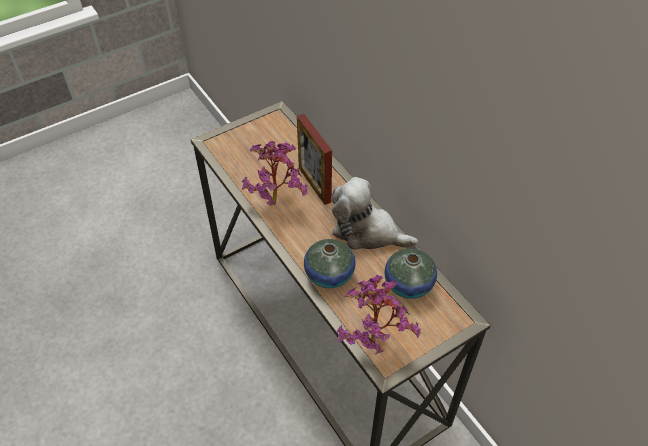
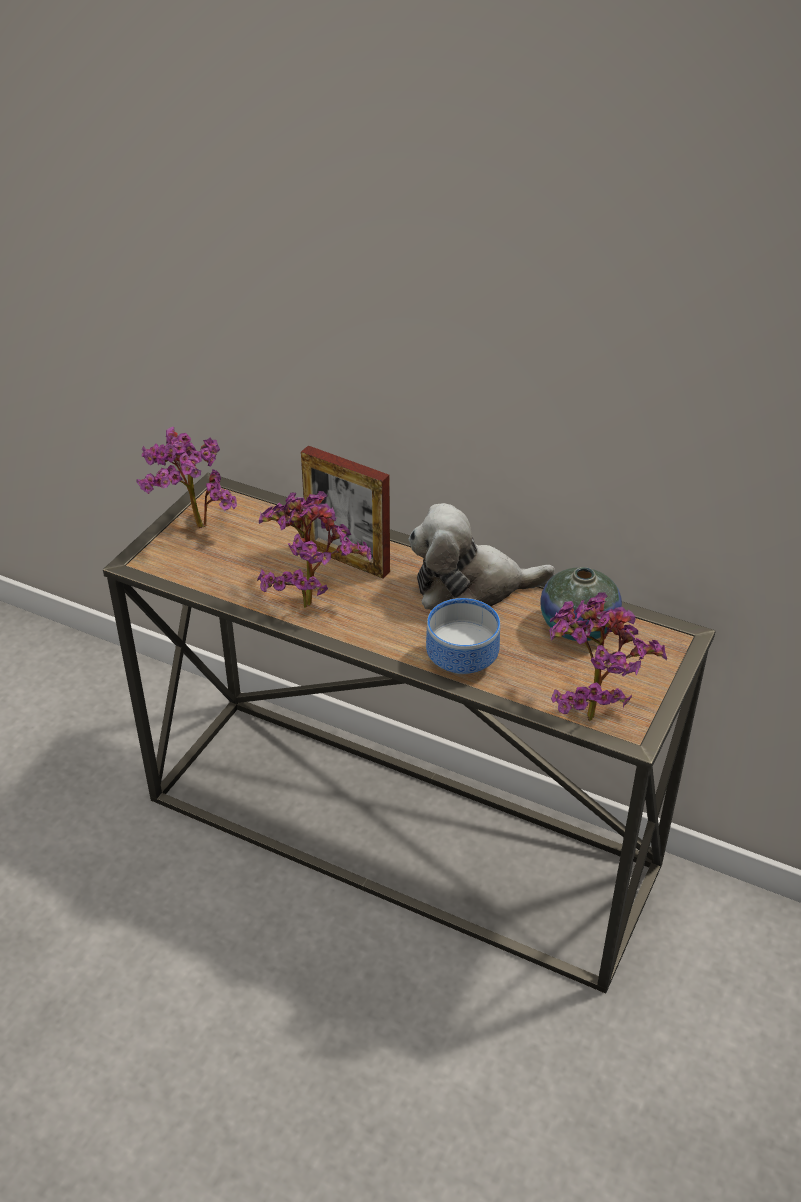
camera: 30 degrees left, 10 degrees down
vase [304,239,356,288] -> bowl [426,598,500,674]
none -> potted plant [137,427,237,528]

